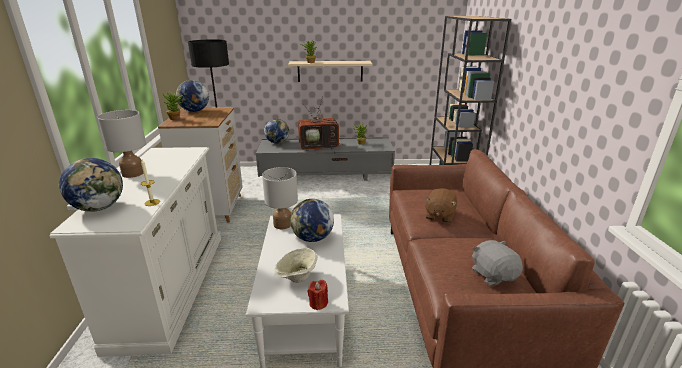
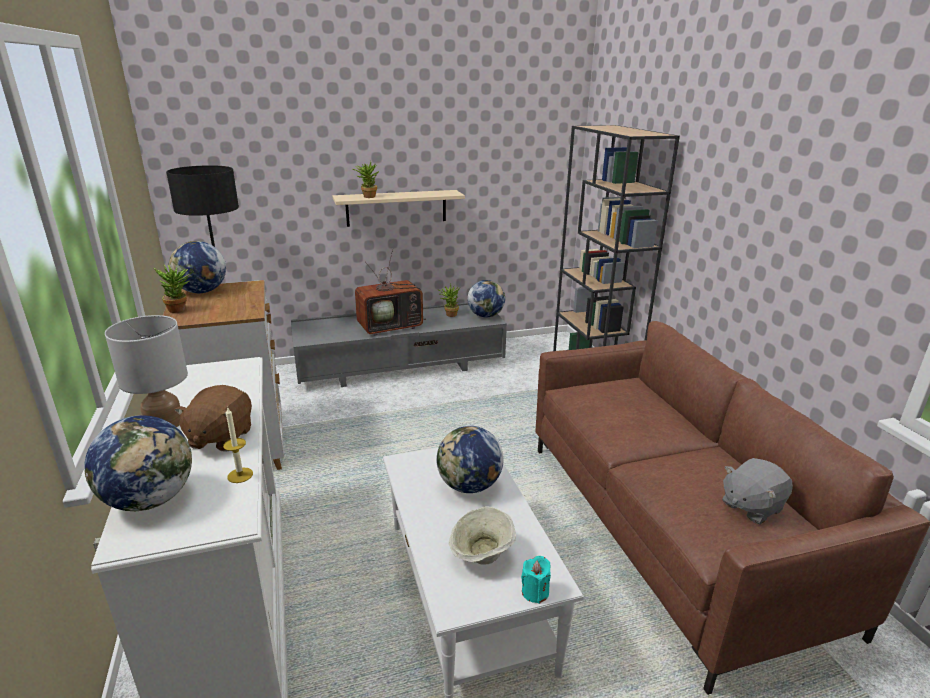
camera: 15 degrees left, 0 degrees up
grey table lamp [262,167,298,229] -> none
globe [264,119,289,144] -> globe moved to [467,280,505,318]
red candle [308,280,328,310] -> turquoise candle [521,556,551,604]
brown plush toy [424,189,457,223] -> brown plush toy moved to [174,385,252,452]
grey plush toy [472,240,523,286] -> grey plush toy turned 90 degrees counterclockwise [722,458,793,524]

